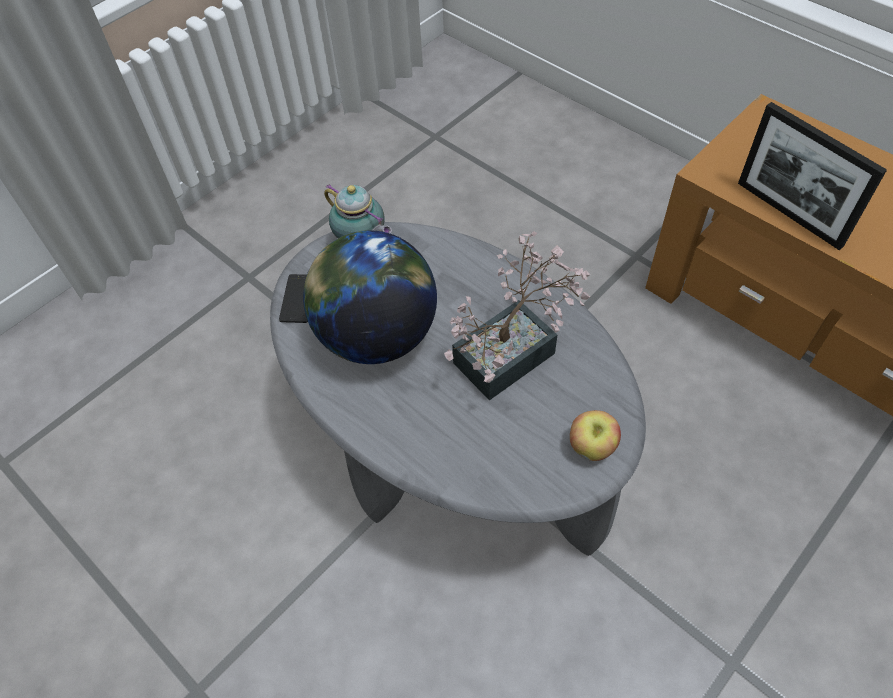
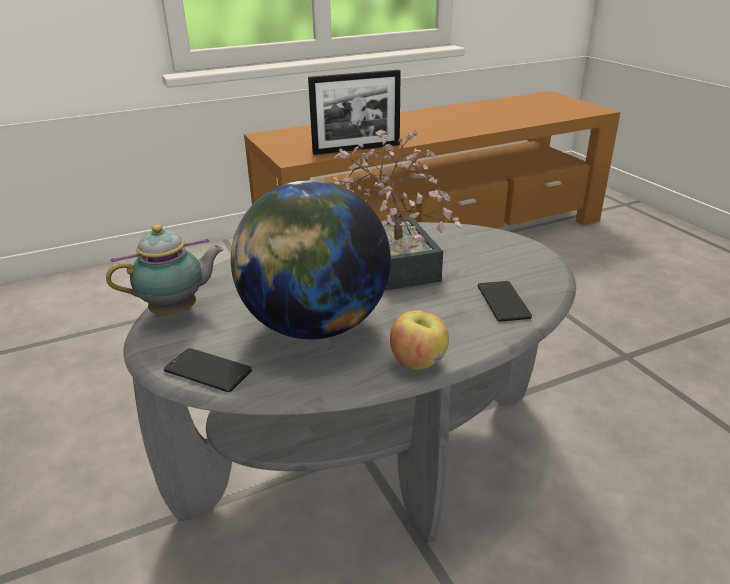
camera: 70 degrees left, 25 degrees down
apple [570,410,621,461] -> apple moved to [390,310,449,370]
none -> phone [478,281,532,322]

